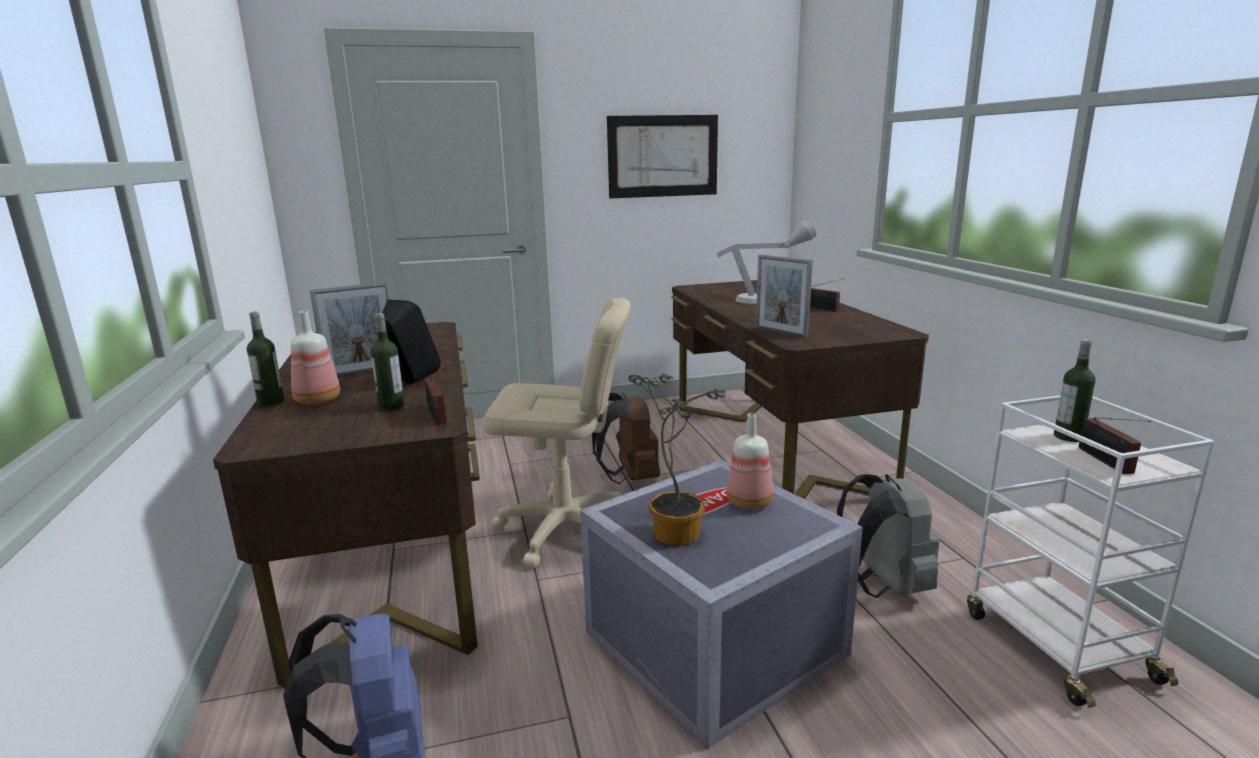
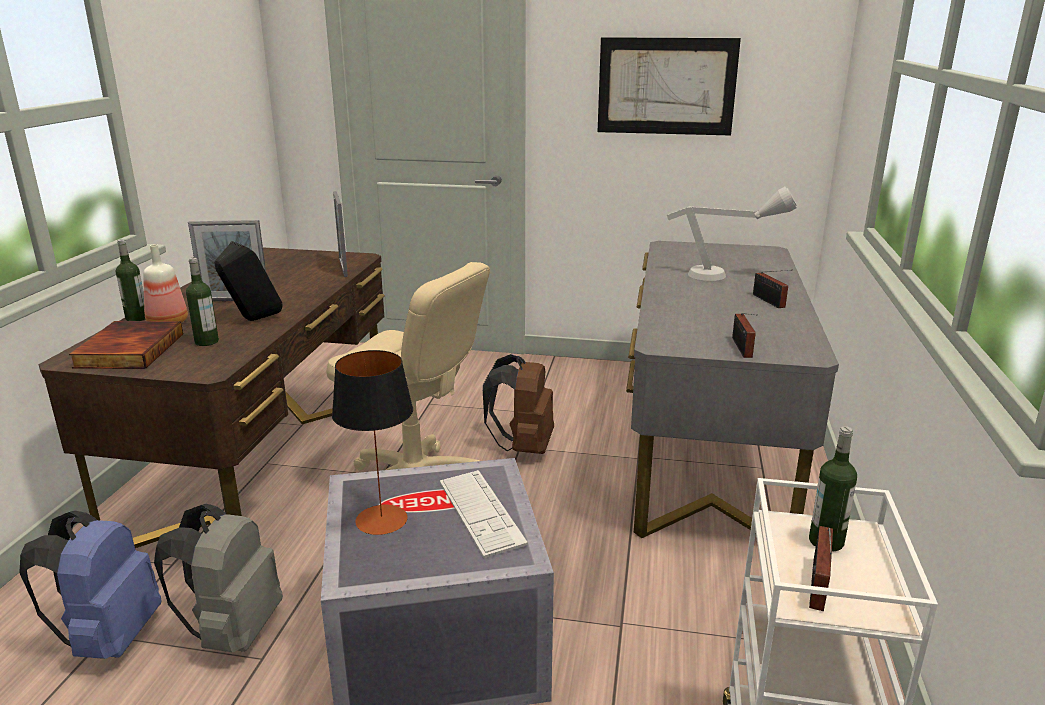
camera: 25 degrees right, 5 degrees up
radio [424,374,446,425] -> radio moved to [732,313,758,358]
potted plant [629,374,726,546] -> table lamp [332,350,413,535]
brown desk [671,280,929,499] -> grey desk [626,241,839,538]
bottle [726,413,773,510] -> keyboard [440,470,528,558]
picture frame [756,255,813,338] -> picture frame moved to [333,191,348,277]
grey backpack [837,474,939,598] -> grey backpack moved to [154,504,283,652]
none -> book [69,321,183,369]

